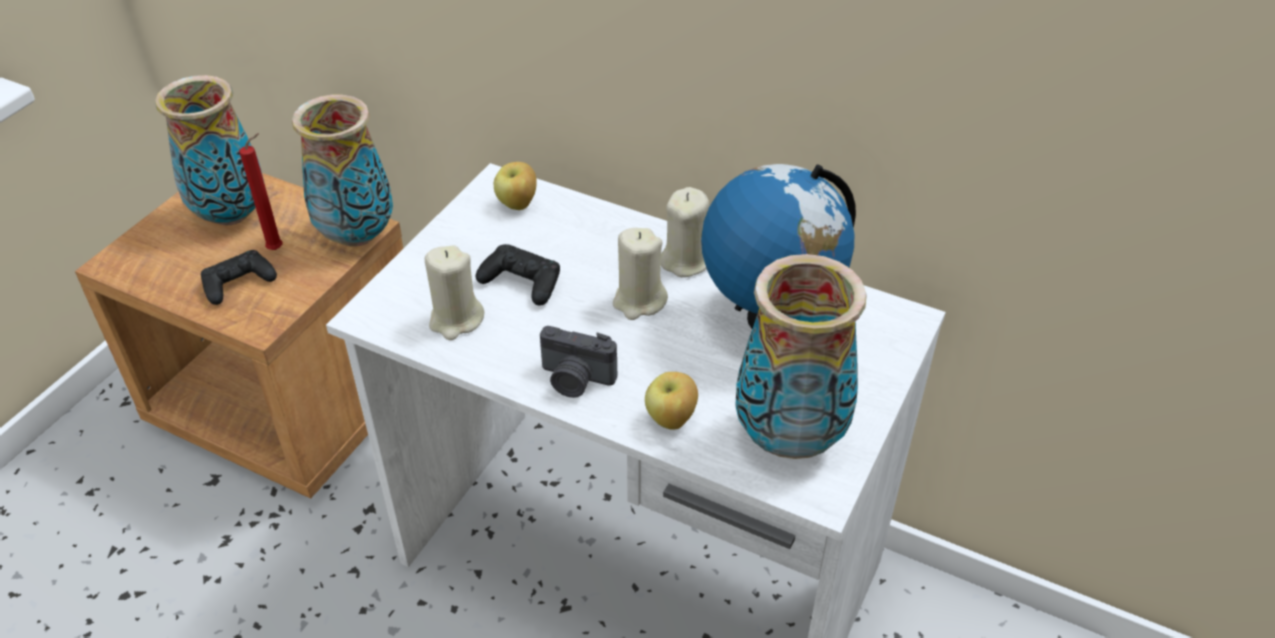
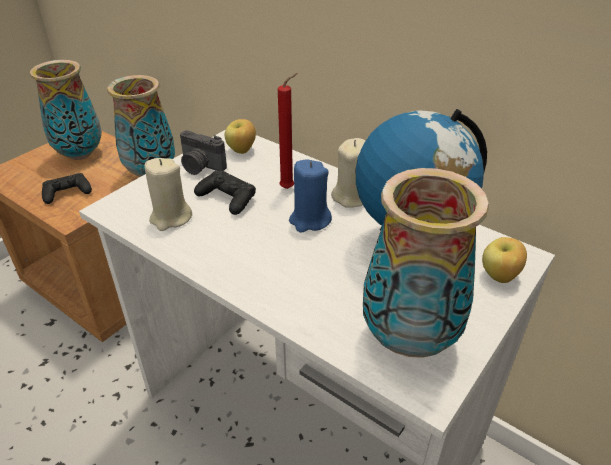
camera: 10 degrees right, 5 degrees down
red candle [239,133,283,250] -> red candle moved to [278,73,298,189]
camera [540,326,617,398] -> camera moved to [180,130,227,175]
beige candle [613,228,668,320] -> blue candle [289,160,332,233]
apple [645,372,698,430] -> apple moved to [482,237,527,283]

